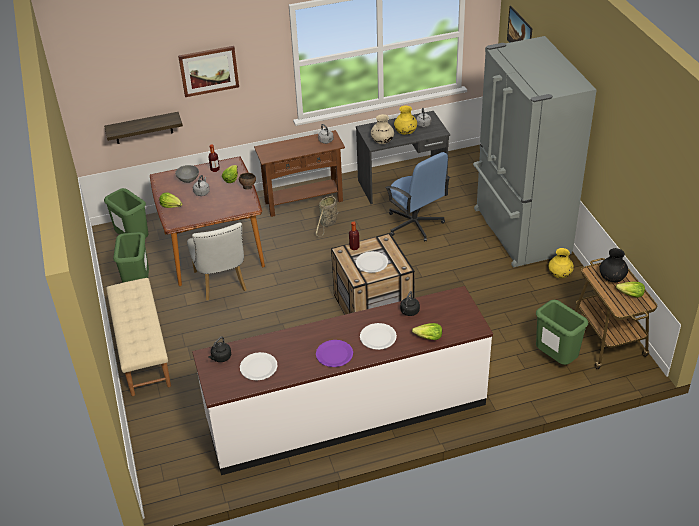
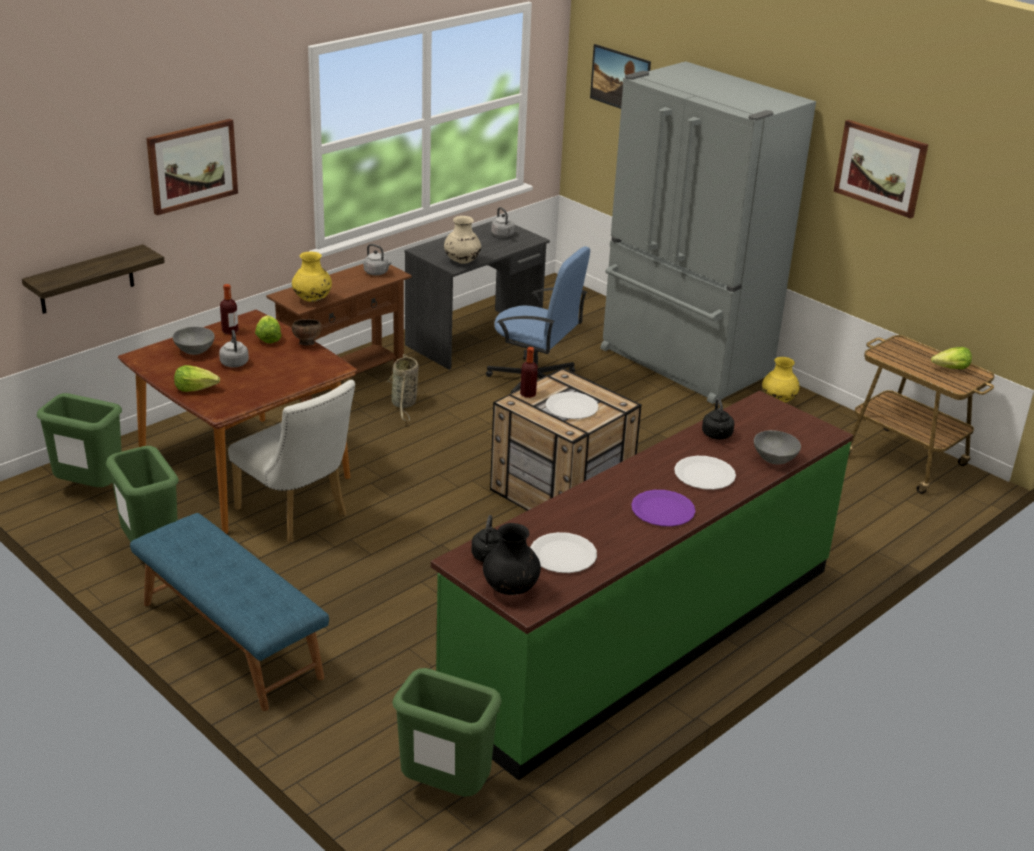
camera: 30 degrees left, 10 degrees down
beige bench [106,278,171,396] -> blue bench [130,513,329,711]
white counter [192,286,493,475] -> green counter [431,391,853,780]
yellow vase [394,106,417,135] -> yellow vase moved to [292,252,332,302]
lettuce [412,323,442,340] -> grey bowl [754,430,801,464]
green trash can [536,300,588,365] -> green trash can moved to [392,668,502,797]
black vase [599,248,628,282] -> black vase moved to [483,523,541,595]
none -> picture [833,120,928,219]

